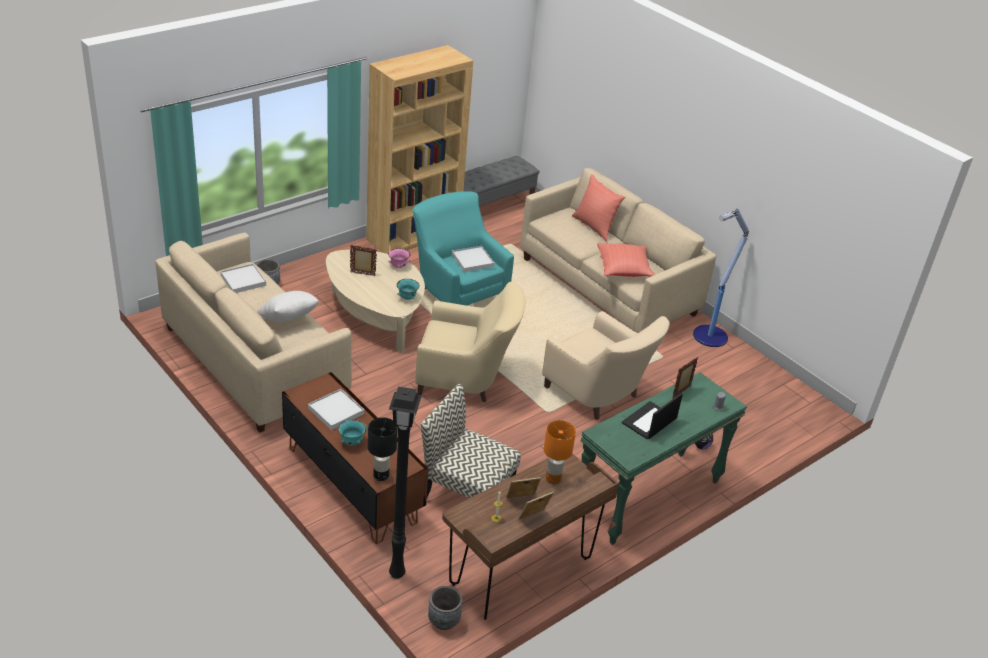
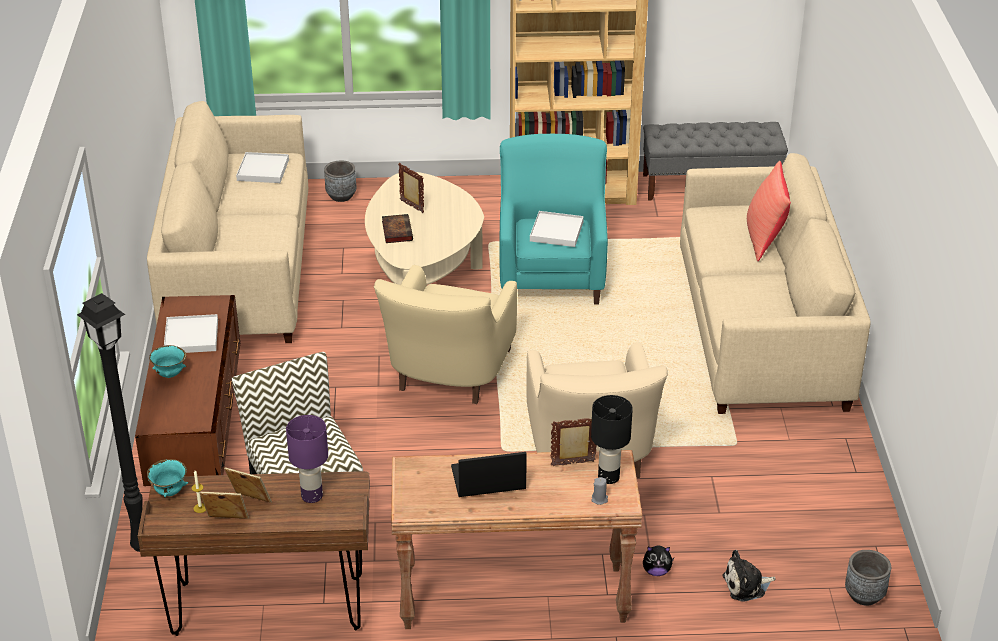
camera: 40 degrees right, 0 degrees up
white pillow [257,291,319,322] -> none
black table lamp [368,417,398,481] -> black table lamp moved to [591,395,633,484]
pink bowl [388,248,411,268] -> none
turquoise bowl [397,279,420,300] -> turquoise bowl moved to [147,459,188,498]
beige armchair [415,282,526,402] -> beige armchair turned 60 degrees clockwise [374,265,517,404]
grey planter [428,586,463,630] -> grey planter moved to [845,550,891,606]
orange table lamp [544,420,576,484] -> purple table lamp [286,415,328,503]
green console table [580,372,747,545] -> brown console table [391,450,642,629]
red pillow [597,243,655,277] -> none
floor lamp [693,209,749,347] -> none
none -> book [382,214,413,243]
none -> plush toy [722,550,776,602]

